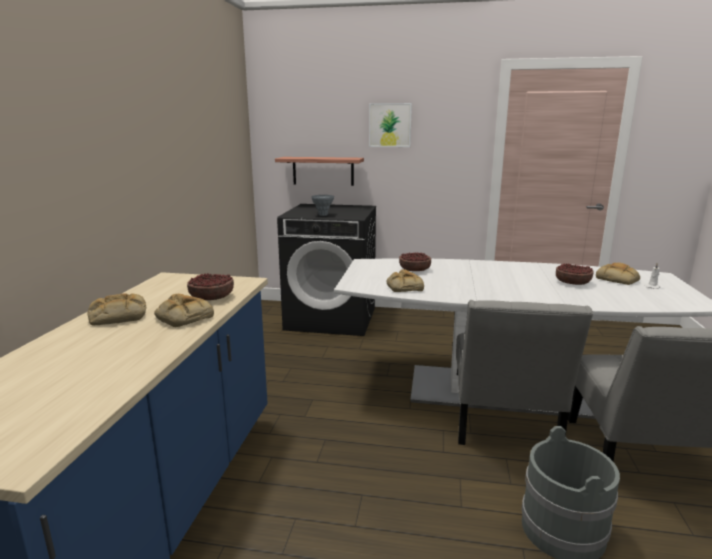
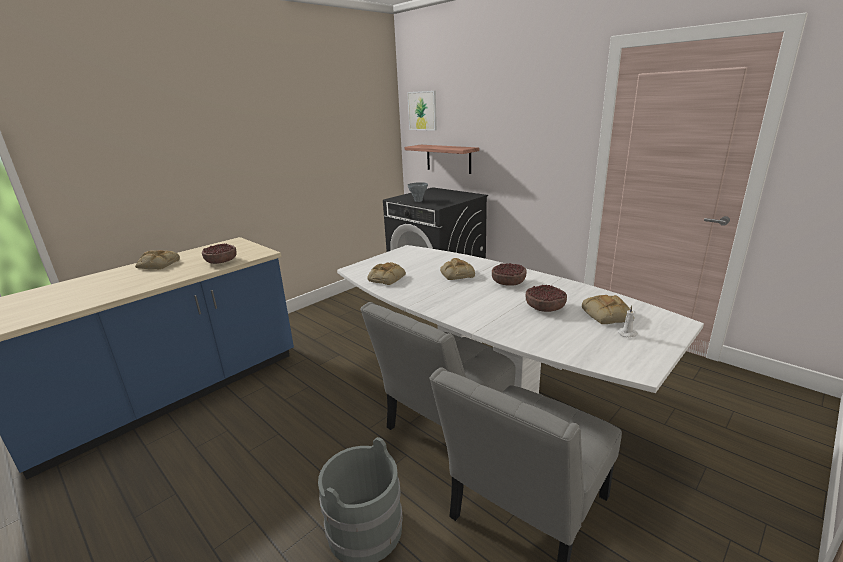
camera: 35 degrees right, 5 degrees up
bread [154,294,214,327] -> bread moved to [440,258,475,280]
picture [369,103,412,147] -> picture moved to [407,91,437,131]
bowl [399,252,431,271] -> bowl moved to [492,263,527,286]

